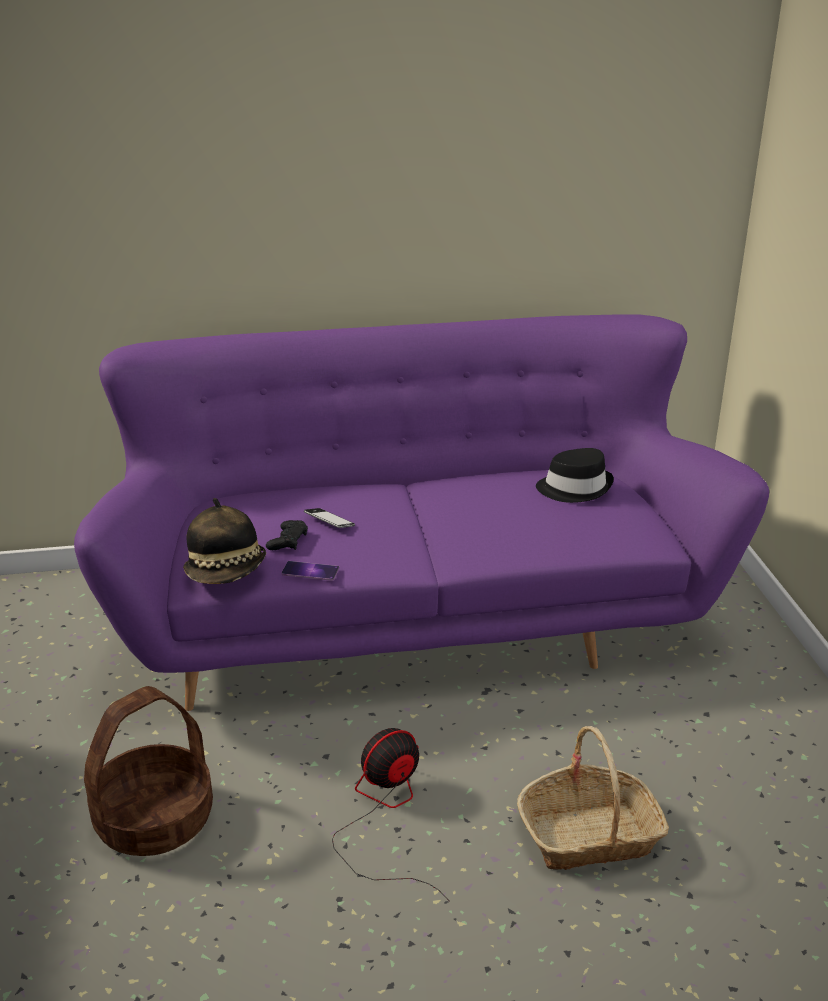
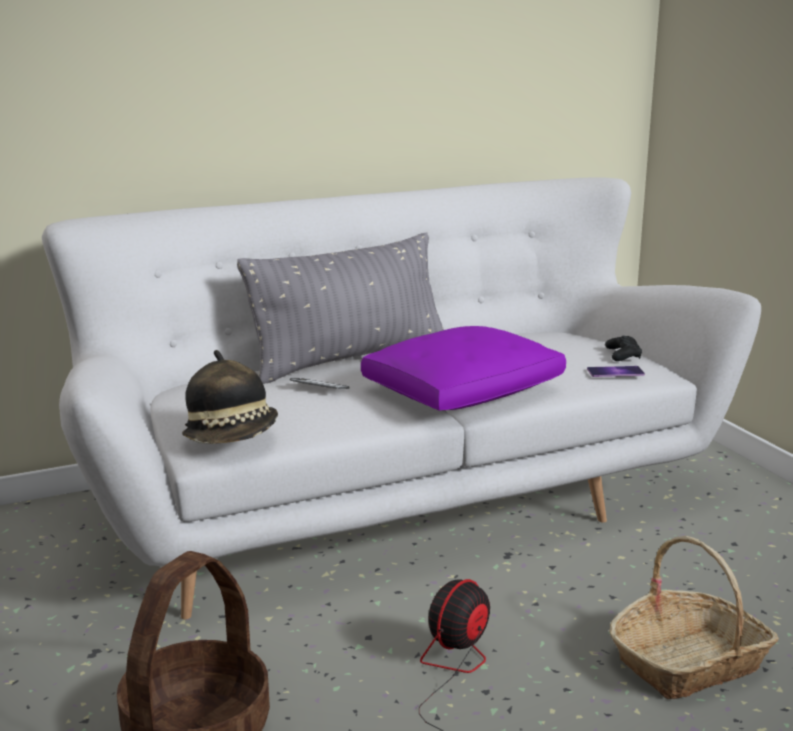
camera: 15 degrees left, 10 degrees down
purple sofa [74,314,769,711] -> white sofa [42,178,761,619]
black game controller [266,520,308,550] -> black game controller moved to [605,336,642,361]
phone [281,561,339,581] -> phone moved to [587,366,645,377]
black hat [536,448,614,503] -> none
none -> grey pillow [237,233,444,384]
none -> purple pillow [361,326,566,411]

